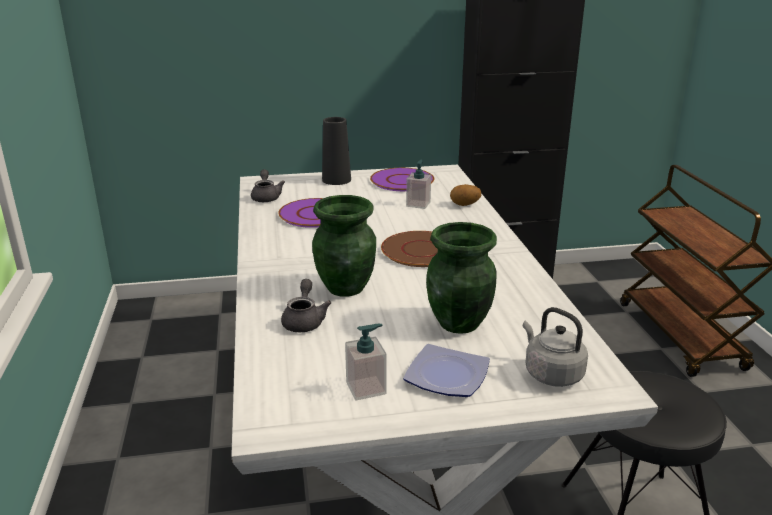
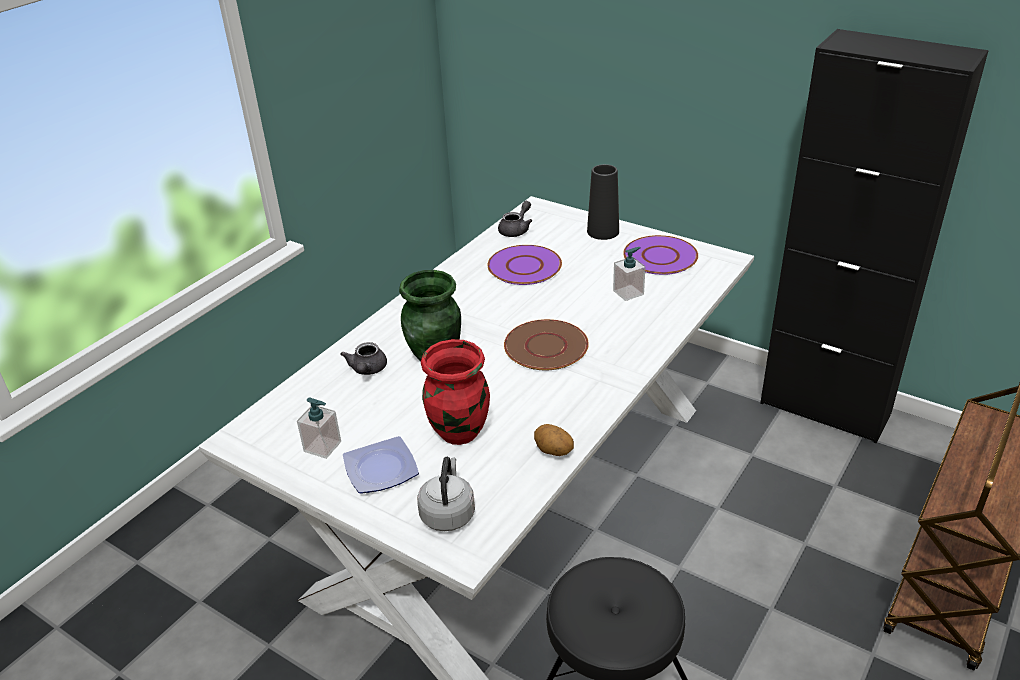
camera: 45 degrees right, 10 degrees up
grey teapot [281,279,331,332] -> grey teapot turned 135 degrees clockwise [340,342,387,375]
green vase [426,222,497,334] -> red vase [421,339,490,445]
potato [450,184,481,206] -> potato moved to [534,424,574,456]

